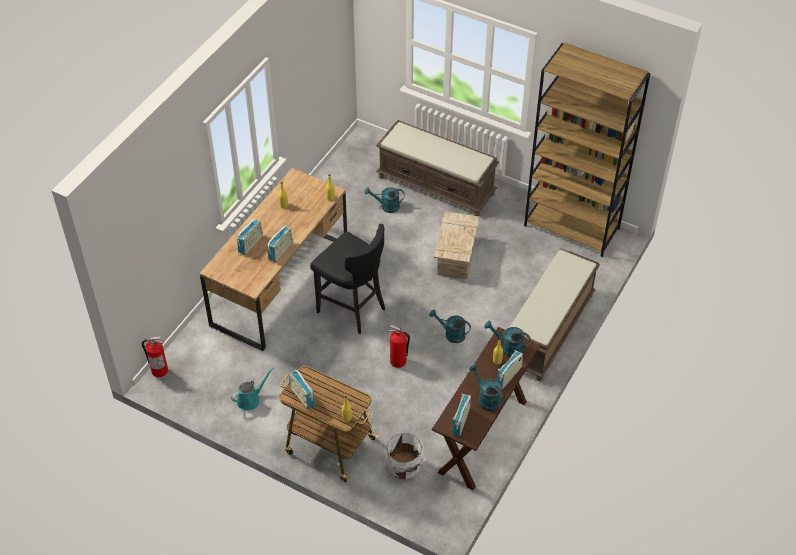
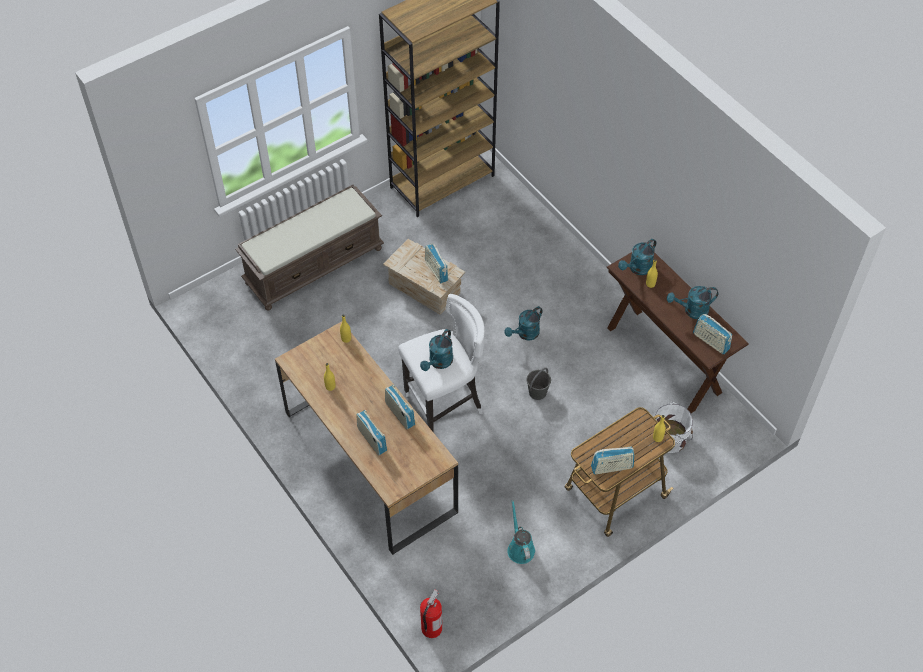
camera: 65 degrees left, 5 degrees up
black stool [310,224,385,334] -> white stool [398,294,485,433]
turquoise watering can [364,187,404,213] -> turquoise watering can moved to [420,329,453,371]
fire extinguisher [388,325,410,368] -> grey bucket [527,368,551,400]
radio [496,350,523,389] -> radio moved to [425,243,448,283]
brown bench [509,248,600,381] -> none

